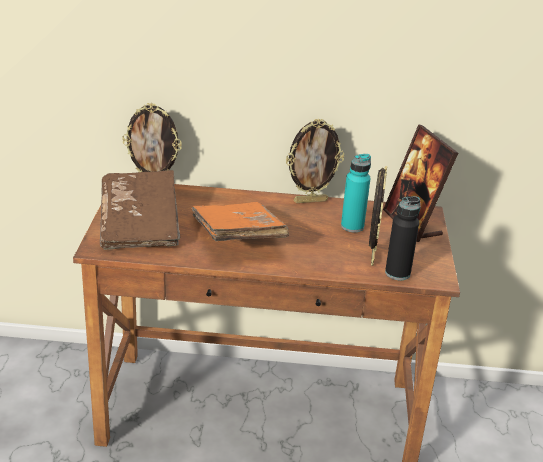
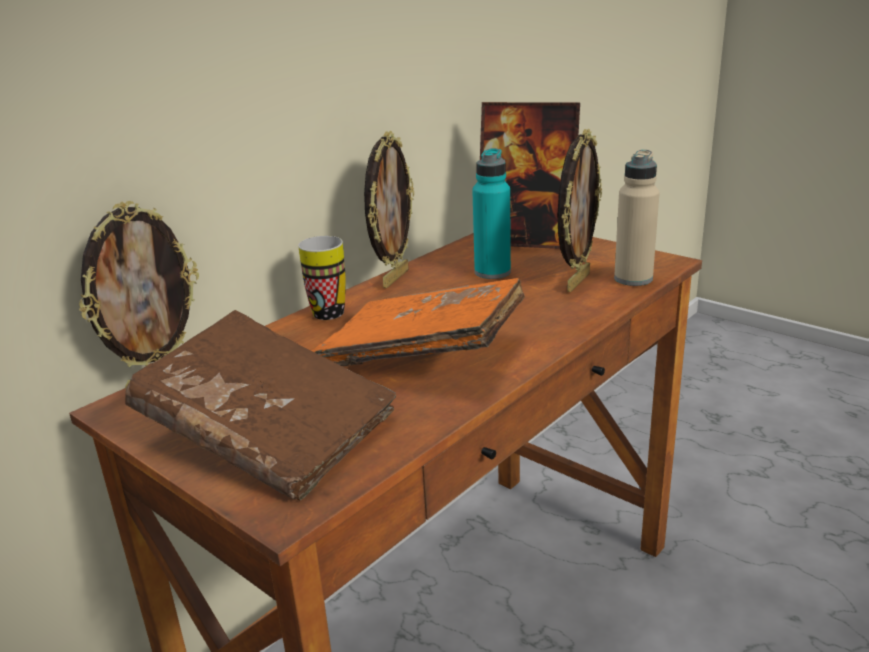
camera: 50 degrees left, 5 degrees down
picture frame [369,166,387,266] -> picture frame turned 75 degrees clockwise [558,129,602,292]
black bottle [385,196,421,280] -> beige bottle [614,150,660,286]
none -> mug [298,236,346,320]

